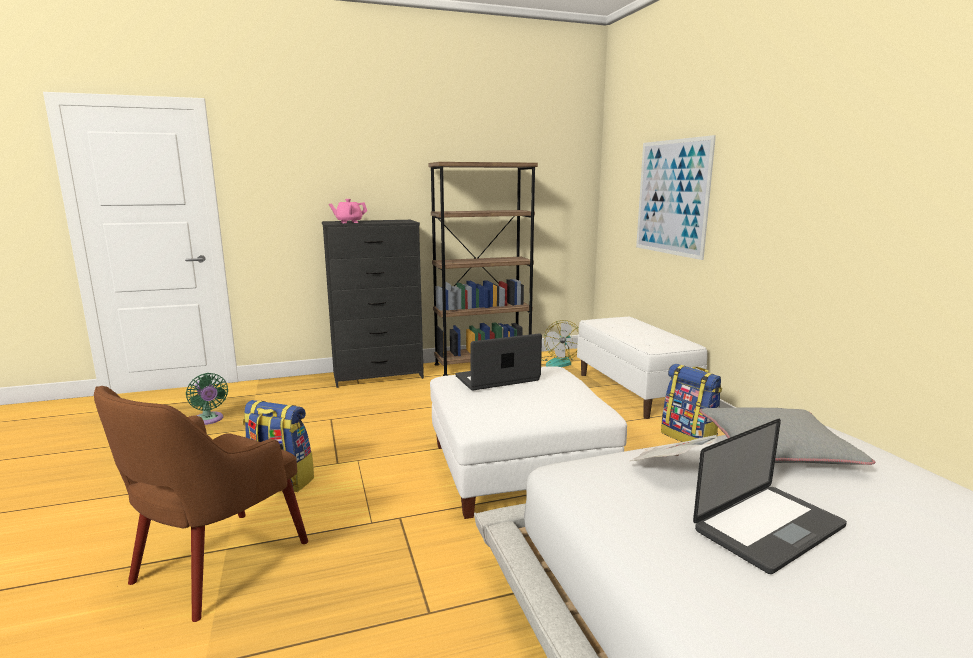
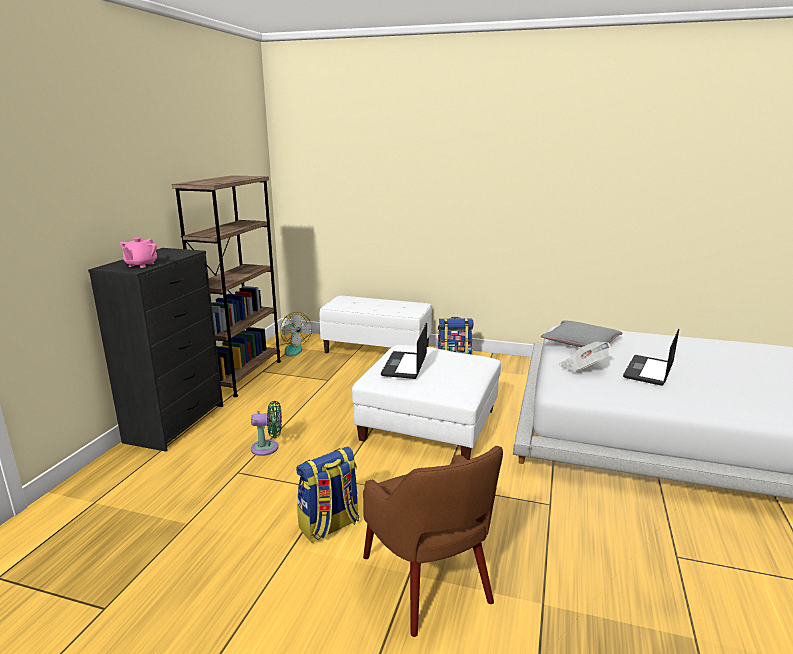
camera: 55 degrees left, 5 degrees up
green fan [186,373,228,425] -> green fan moved to [251,401,282,456]
picture [636,135,716,260] -> none
laptop [693,419,847,574] -> laptop turned 150 degrees counterclockwise [623,328,679,386]

